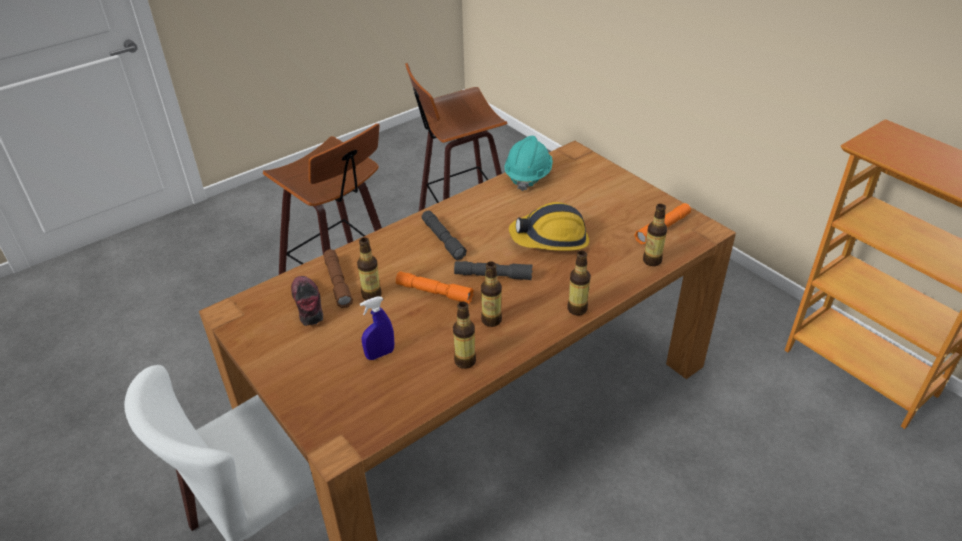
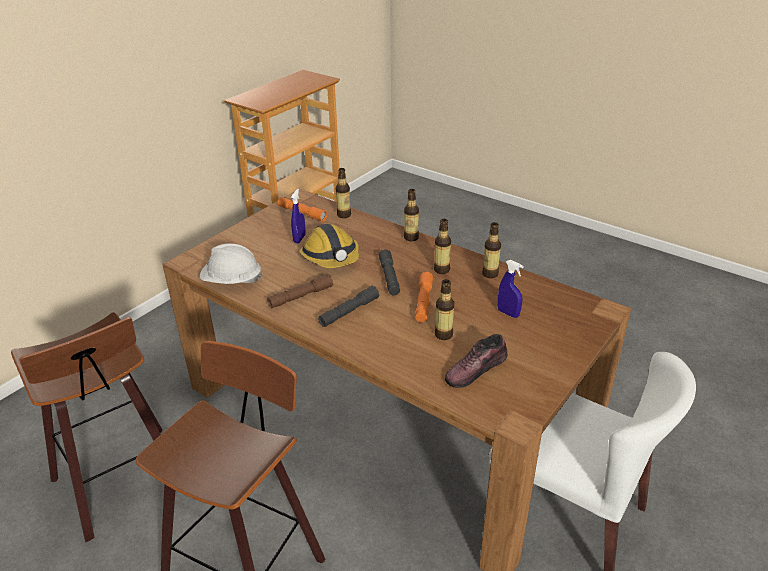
camera: 105 degrees left, 5 degrees down
brown flashlight [324,249,353,308] -> brown flashlight moved to [267,274,333,308]
turquoise hard hat [505,136,553,191] -> white hard hat [200,243,262,284]
none -> blue spray bottle [291,189,306,244]

